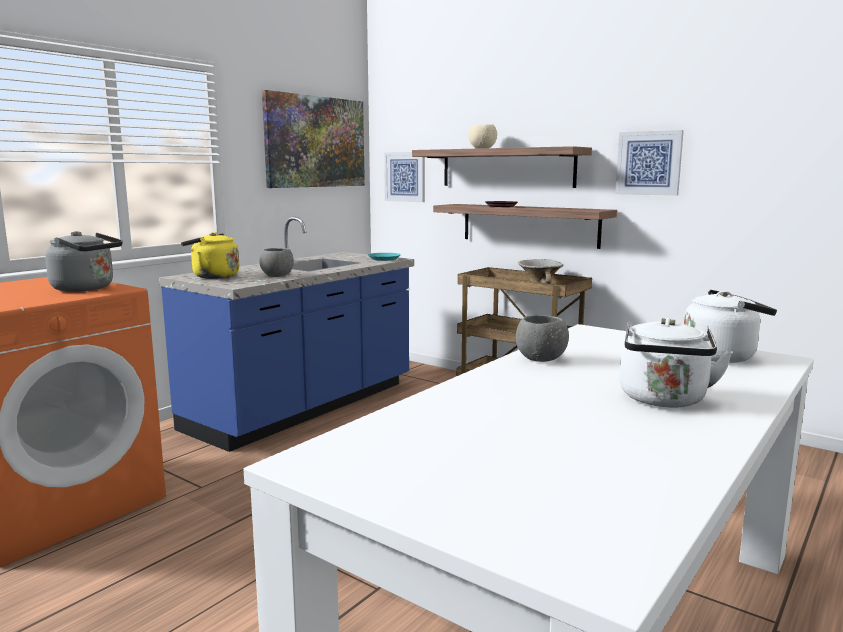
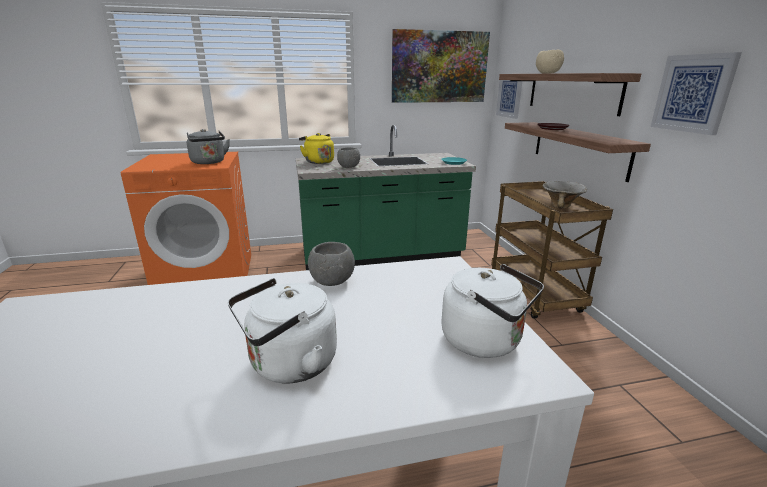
camera: 40 degrees right, 10 degrees up
blue counter [159,217,414,452] -> green counter [296,125,476,270]

